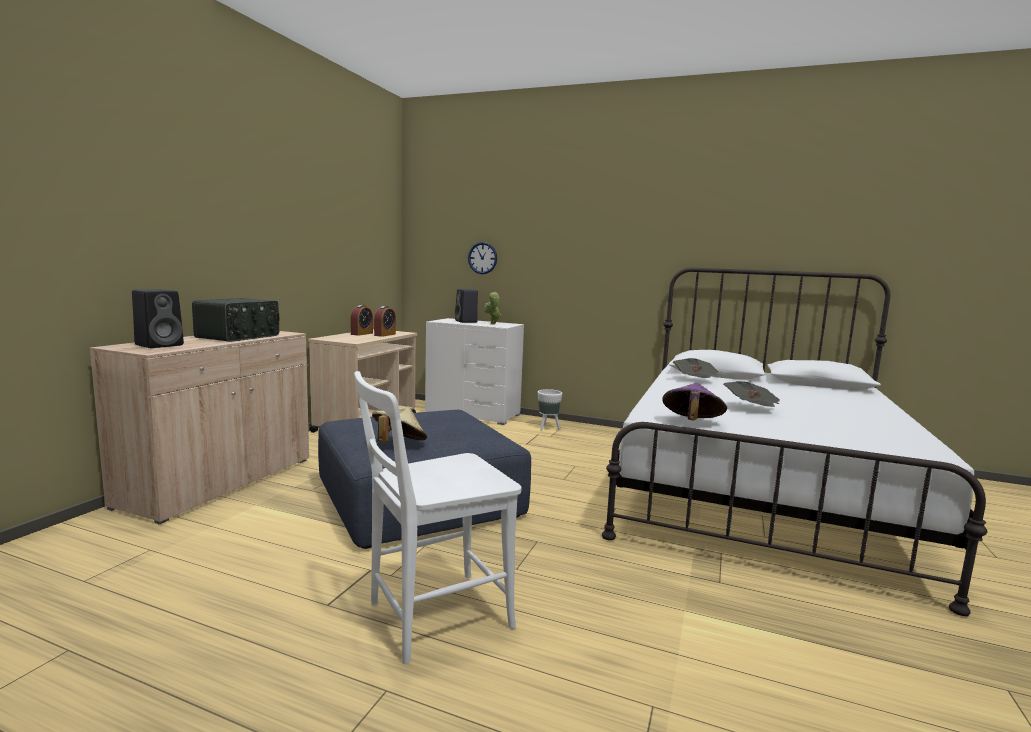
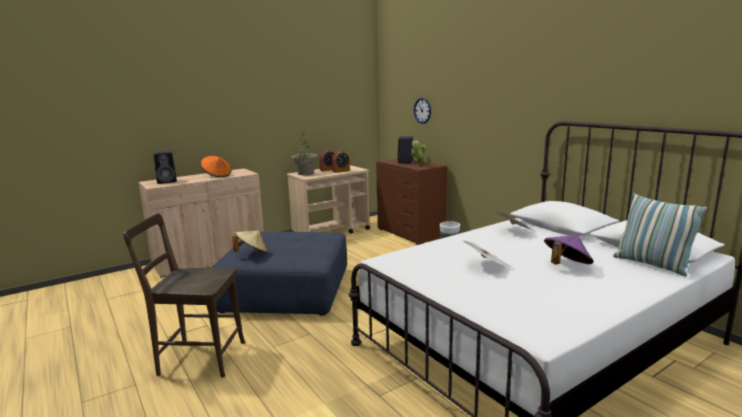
camera: 35 degrees right, 5 degrees up
radio [192,298,279,342] -> orange hat [201,156,231,177]
white chair [354,371,522,664] -> brown chair [123,214,245,378]
white dresser [425,318,524,425] -> brown dresser [376,158,447,245]
purple hat [662,383,727,420] -> purple hat moved to [544,235,594,265]
none -> potted plant [291,132,318,175]
none -> pillow [613,193,707,276]

